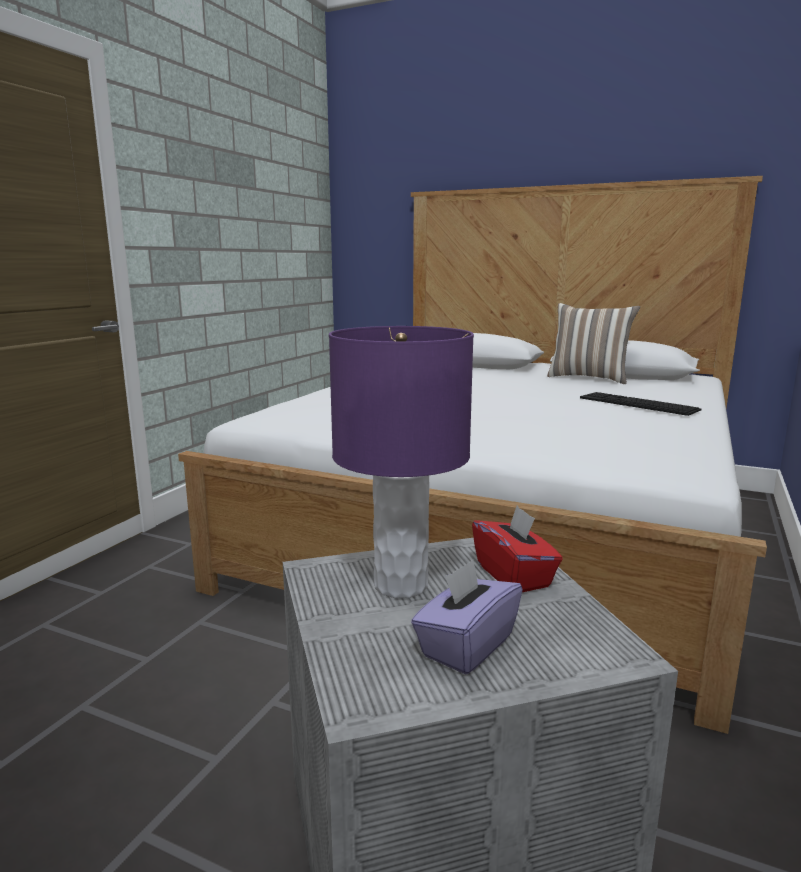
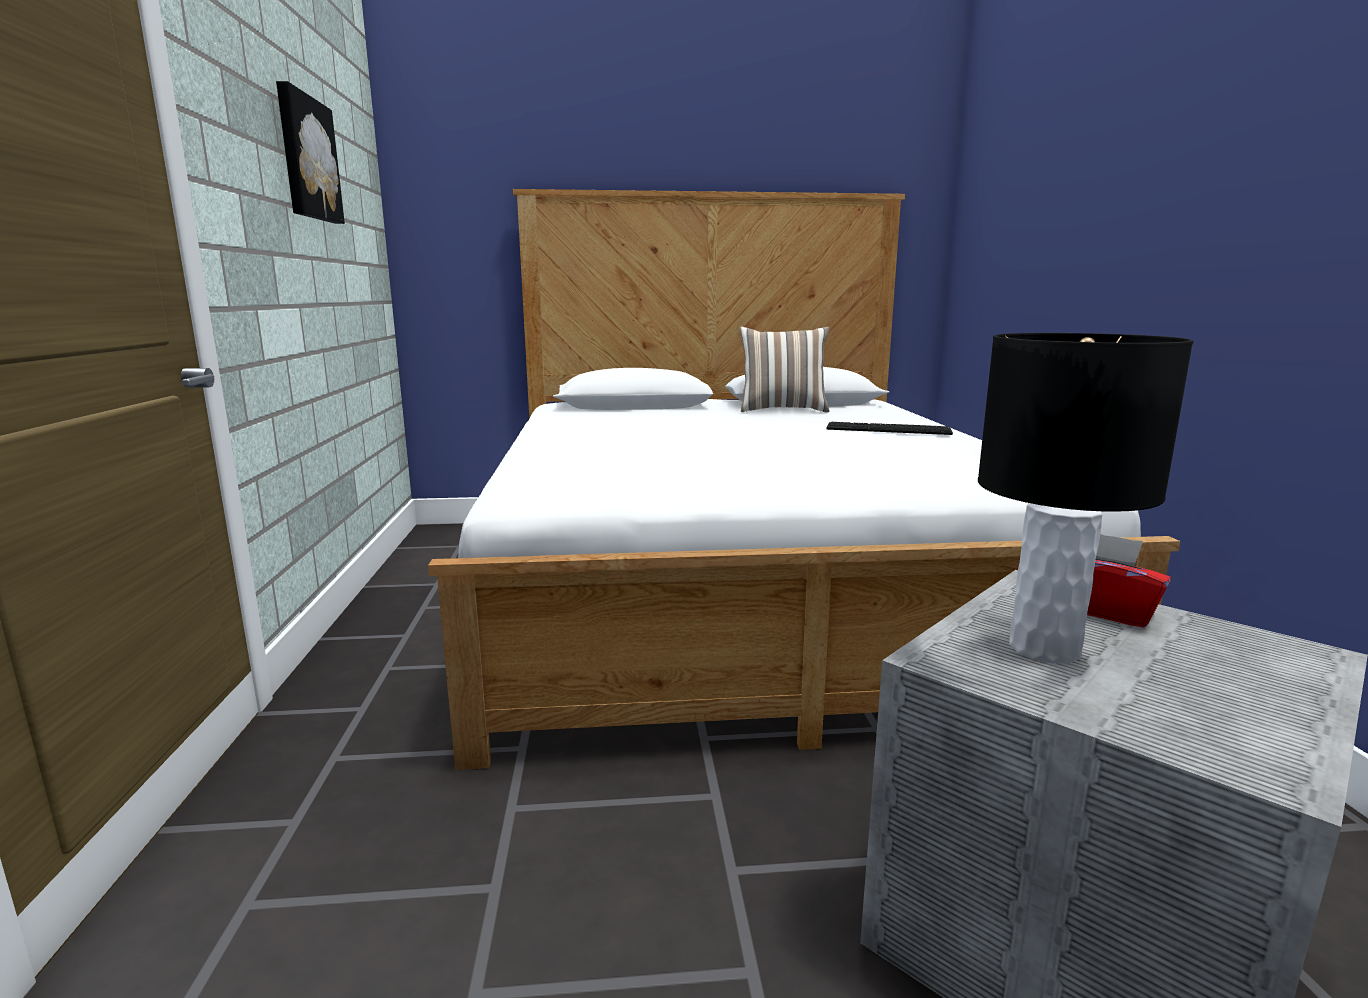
camera: 30 degrees left, 0 degrees up
purple table lamp [329,326,474,598] -> black table lamp [978,333,1193,664]
purple tissue box [411,560,522,675] -> none
none -> picture [276,81,345,224]

